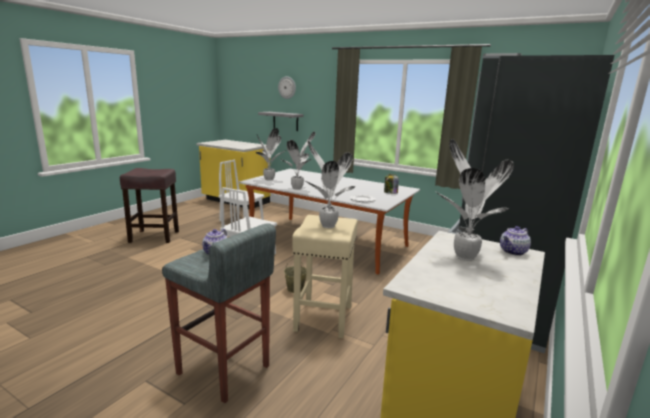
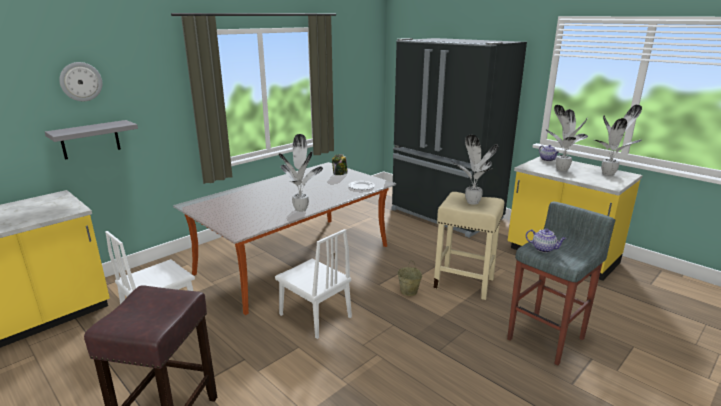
camera: 75 degrees left, 5 degrees up
potted plant [255,128,286,181] -> potted plant moved to [594,105,642,176]

